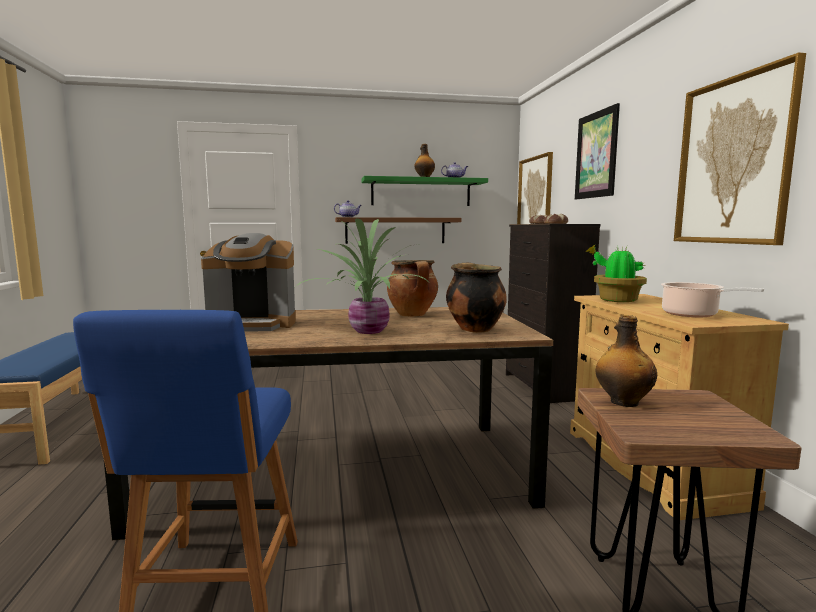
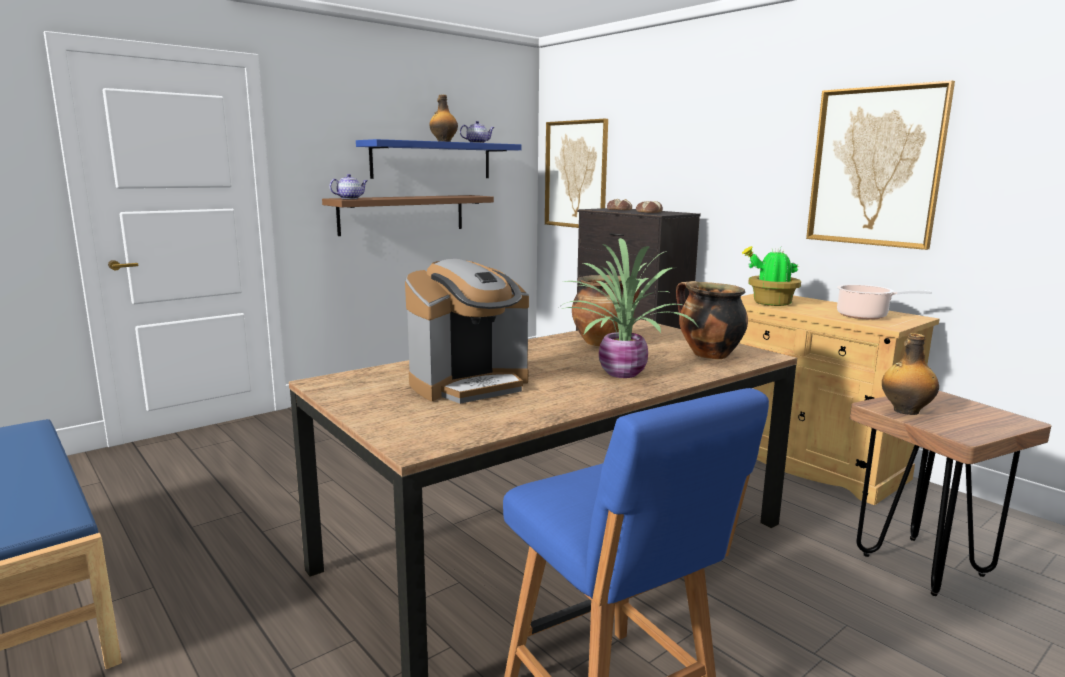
camera: 30 degrees left, 5 degrees up
green shelf [361,176,488,206] -> blue shelf [356,139,522,179]
picture [575,103,620,199] -> none

